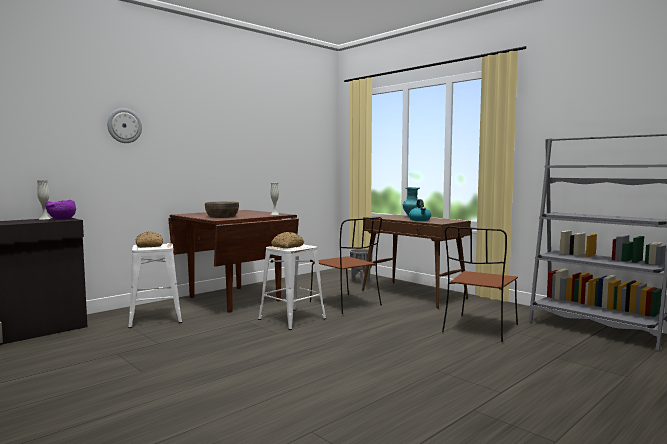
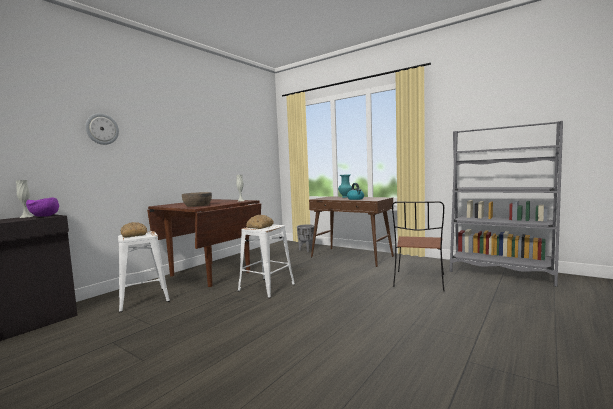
camera: 10 degrees left, 0 degrees up
brown chair [310,217,382,314] -> none

